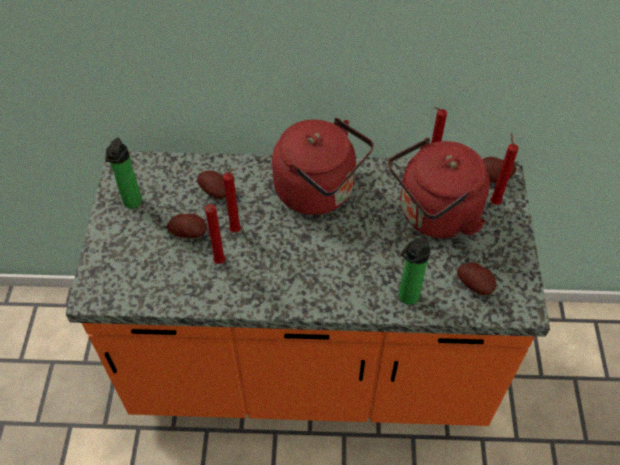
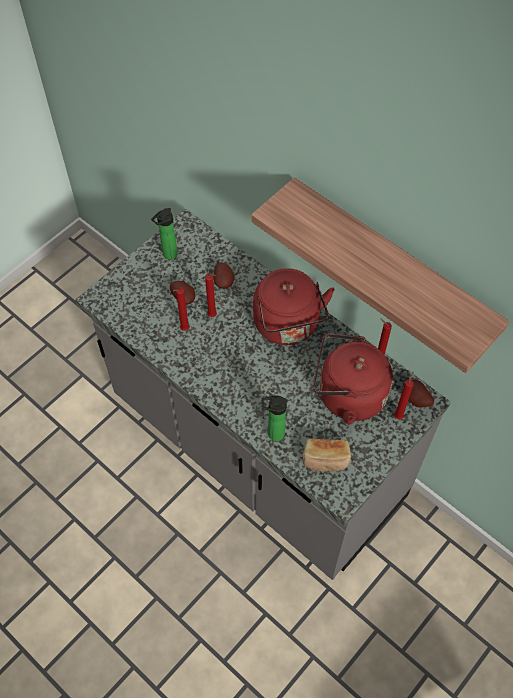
camera: 40 degrees right, 5 degrees up
orange counter [66,151,550,426] -> grey counter [75,209,451,580]
potato [457,263,496,295] -> bread [303,438,351,471]
none -> shelf [251,177,509,373]

